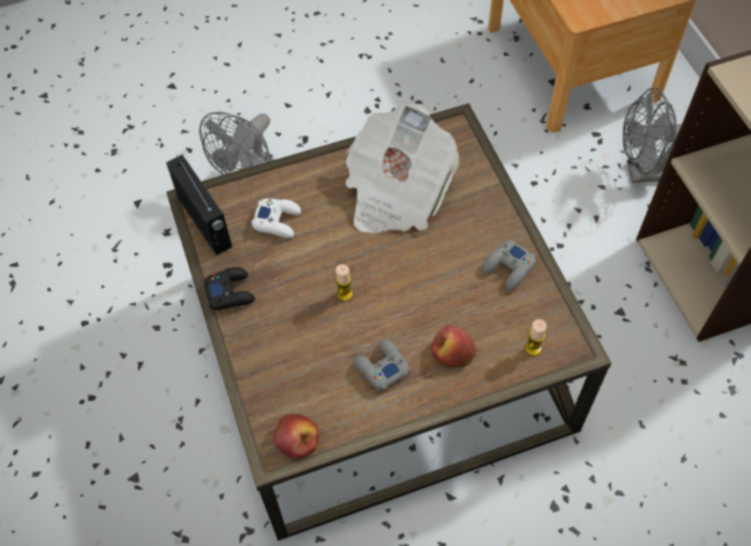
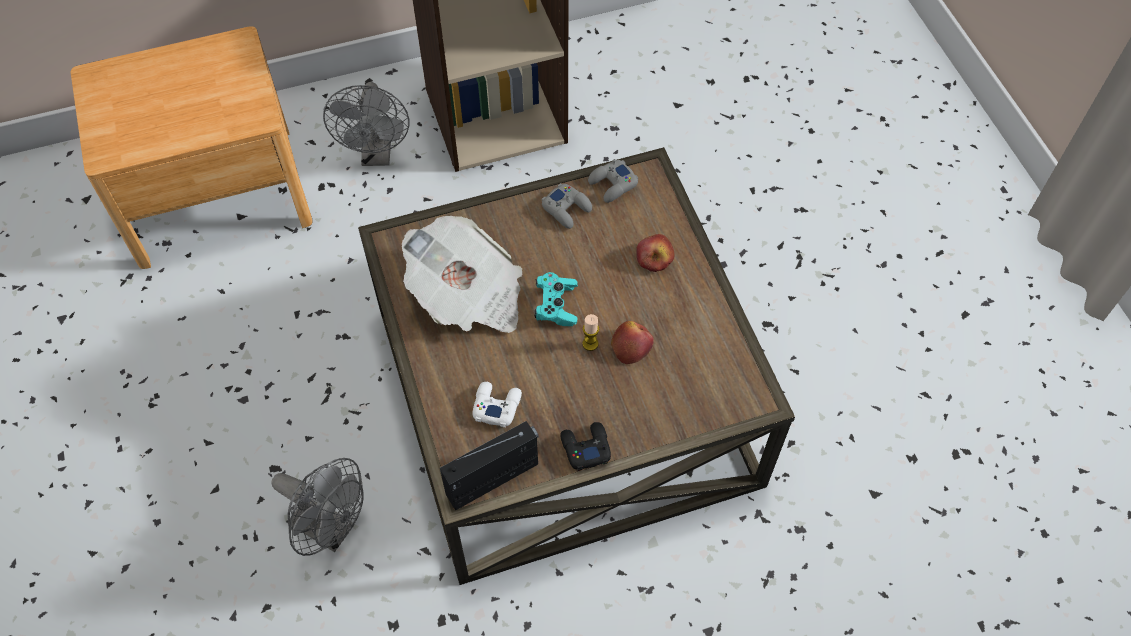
camera: 90 degrees left, 0 degrees up
apple [273,414,319,459] -> apple moved to [611,321,654,364]
grey game controller [354,340,409,391] -> grey game controller moved to [588,159,638,203]
candle [525,319,547,356] -> none
none -> turquoise game controller [534,272,578,326]

